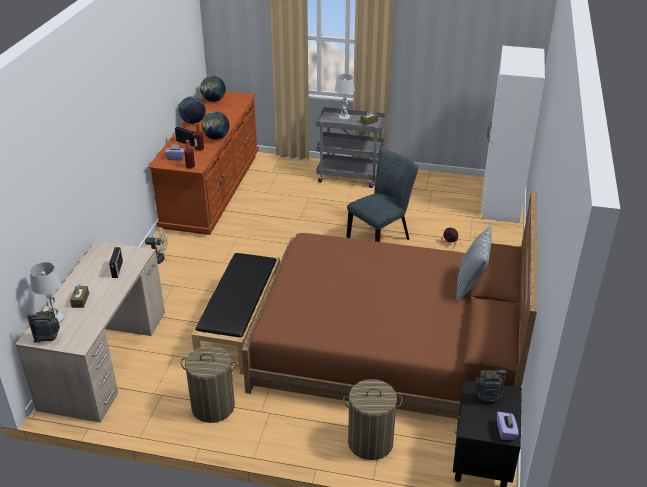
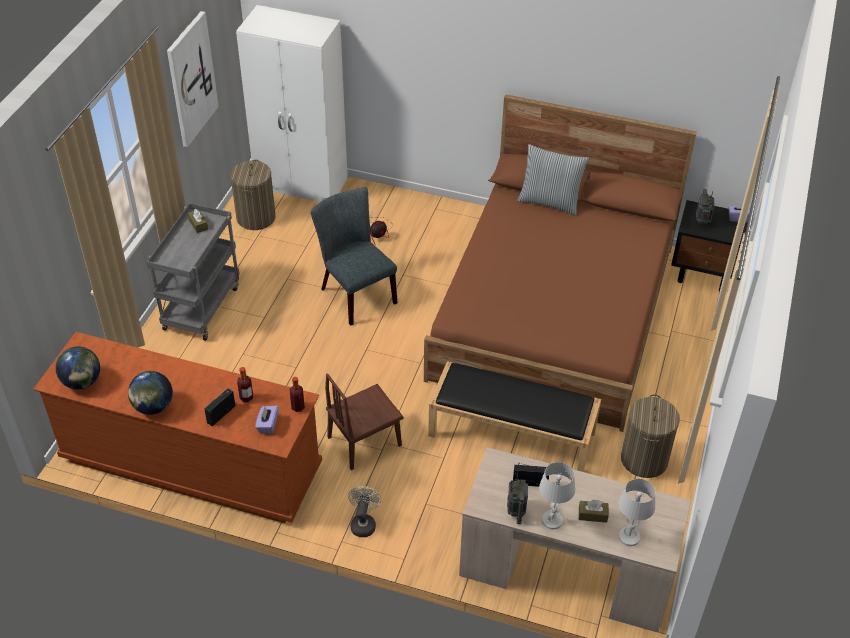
camera: 85 degrees left, 10 degrees up
radio [27,298,60,342] -> radio moved to [507,463,528,524]
globe [202,112,230,140] -> none
white table lamp [335,74,355,120] -> white table lamp moved to [539,462,575,529]
laundry basket [343,379,403,460] -> laundry basket moved to [230,160,275,230]
none -> picture [167,11,219,147]
none -> brown chair [325,373,403,470]

